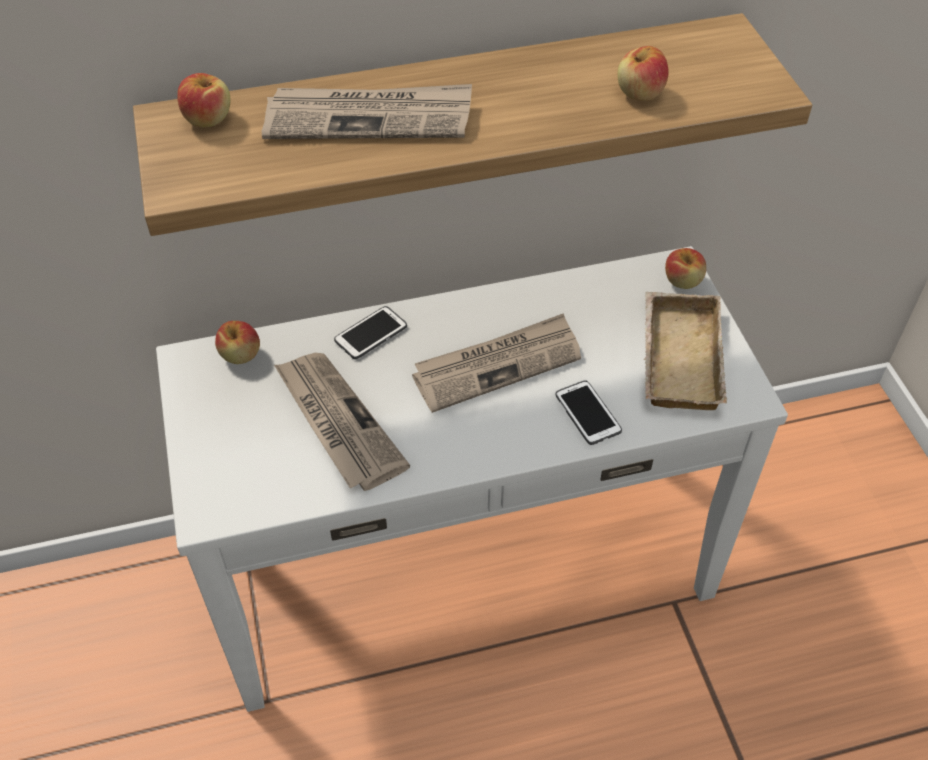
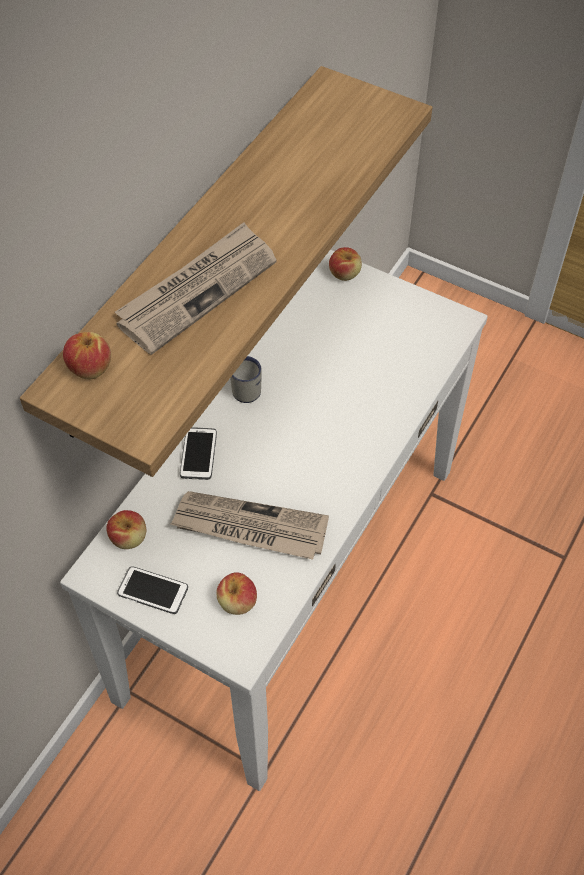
camera: 45 degrees left, 5 degrees up
newspaper [412,313,581,413] -> none
phone [555,380,622,445] -> phone moved to [117,566,188,614]
apple [618,46,669,101] -> apple moved to [216,572,257,615]
beige tray [644,292,727,410] -> none
none -> white mug [230,356,262,403]

